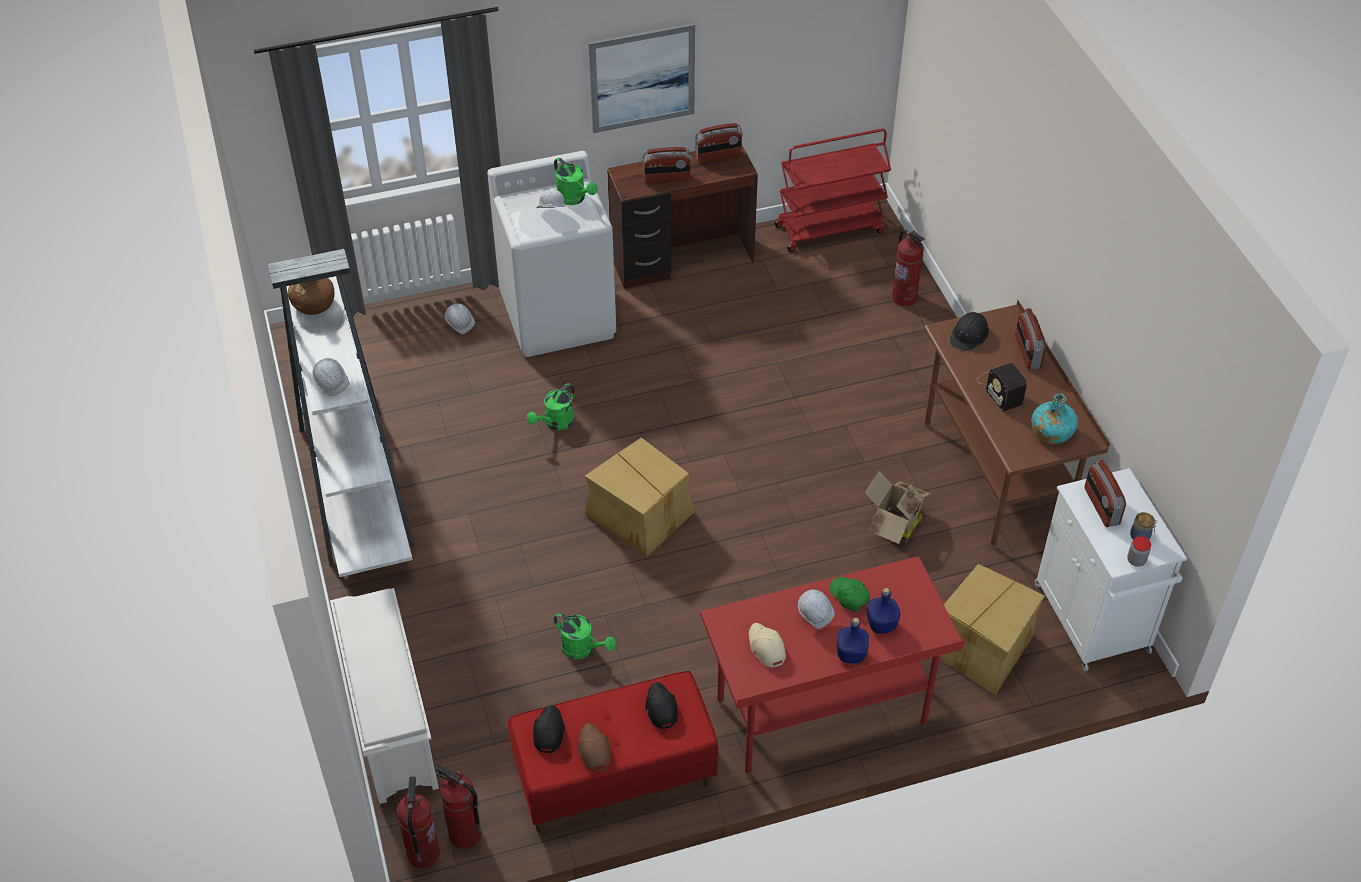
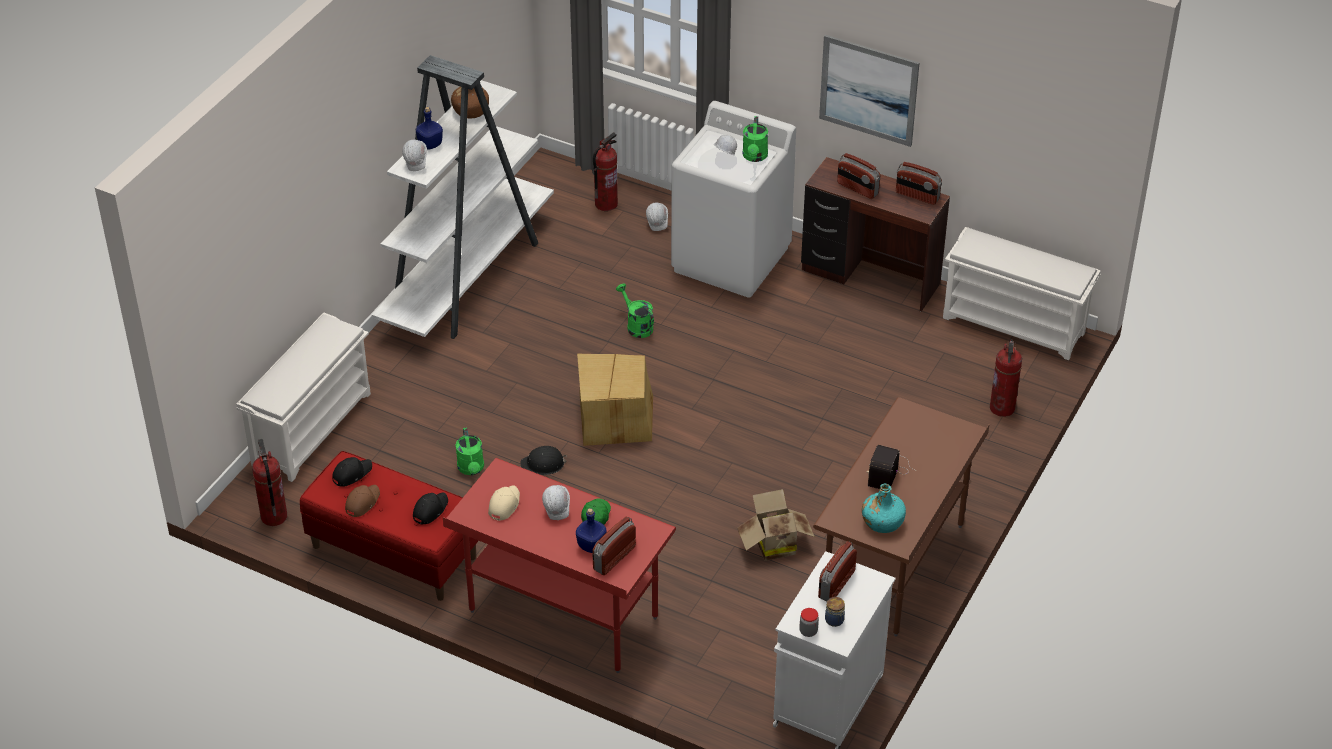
camera: 45 degrees right, 5 degrees down
fire extinguisher [397,777,440,869] -> fire extinguisher moved to [593,132,618,211]
green watering can [527,383,574,430] -> green watering can turned 60 degrees clockwise [616,284,654,338]
red cart [775,128,891,252] -> white shoe rack [943,227,1101,360]
blue bottle [837,618,869,664] -> blue bottle moved to [416,107,443,149]
cardboard box [940,564,1044,695] -> none
black hard hat [949,312,989,351] -> black hard hat moved to [520,446,567,475]
radio [1015,308,1046,370] -> radio moved to [592,517,636,575]

